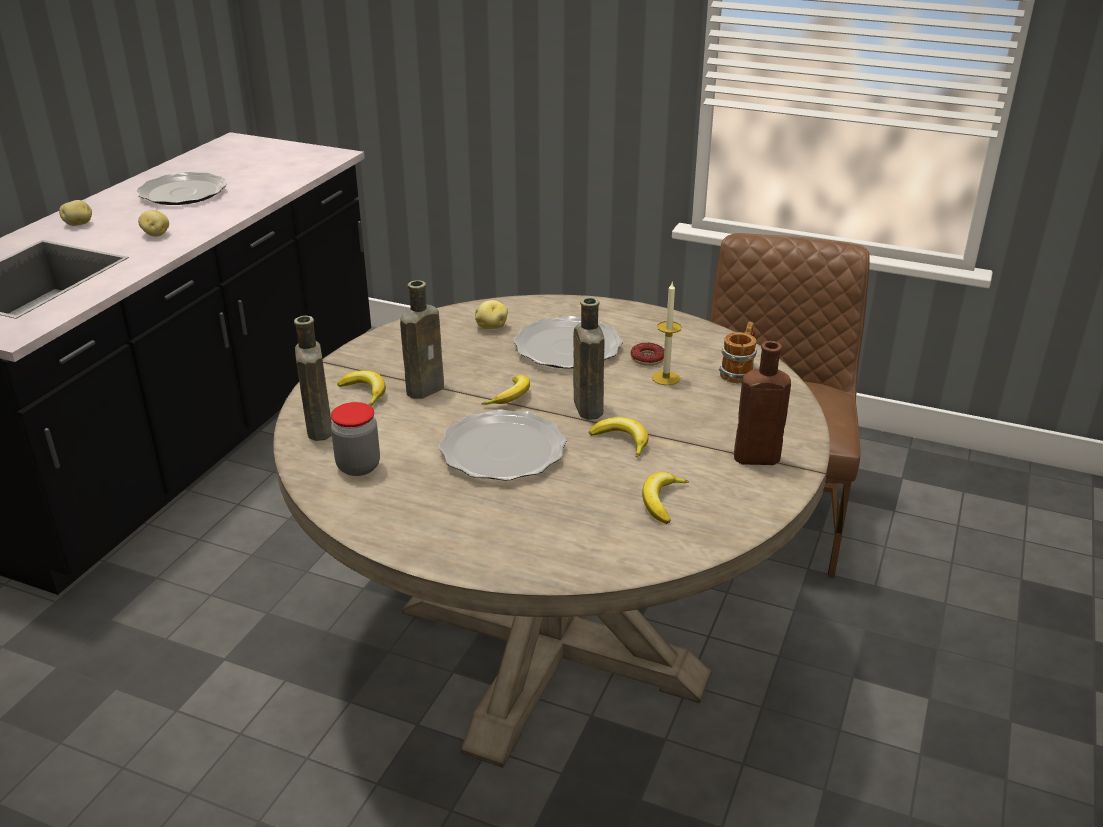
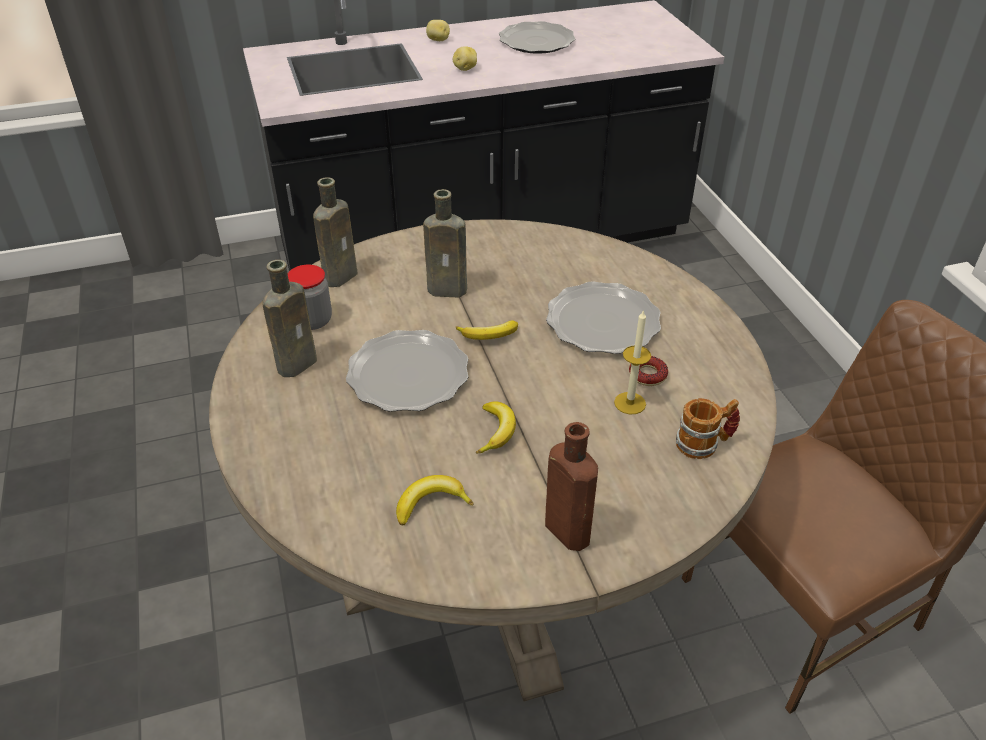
camera: 50 degrees right, 10 degrees up
banana [337,370,386,406] -> none
potato [475,300,508,329] -> none
brown bottle [573,297,605,420] -> brown bottle moved to [262,260,317,377]

